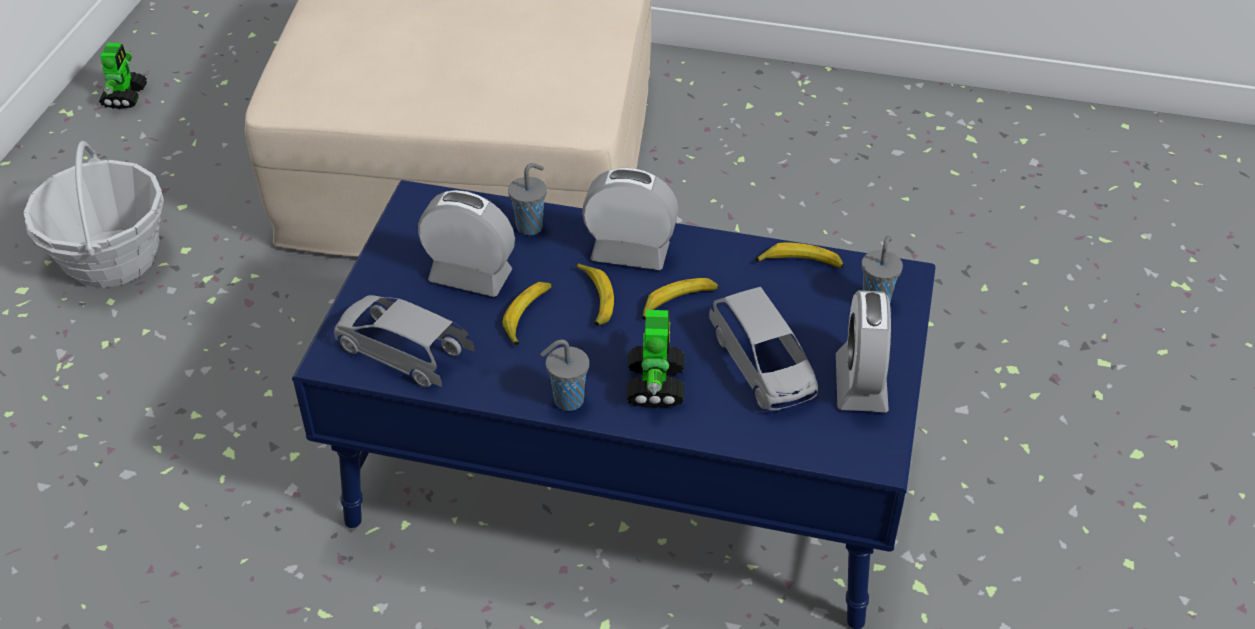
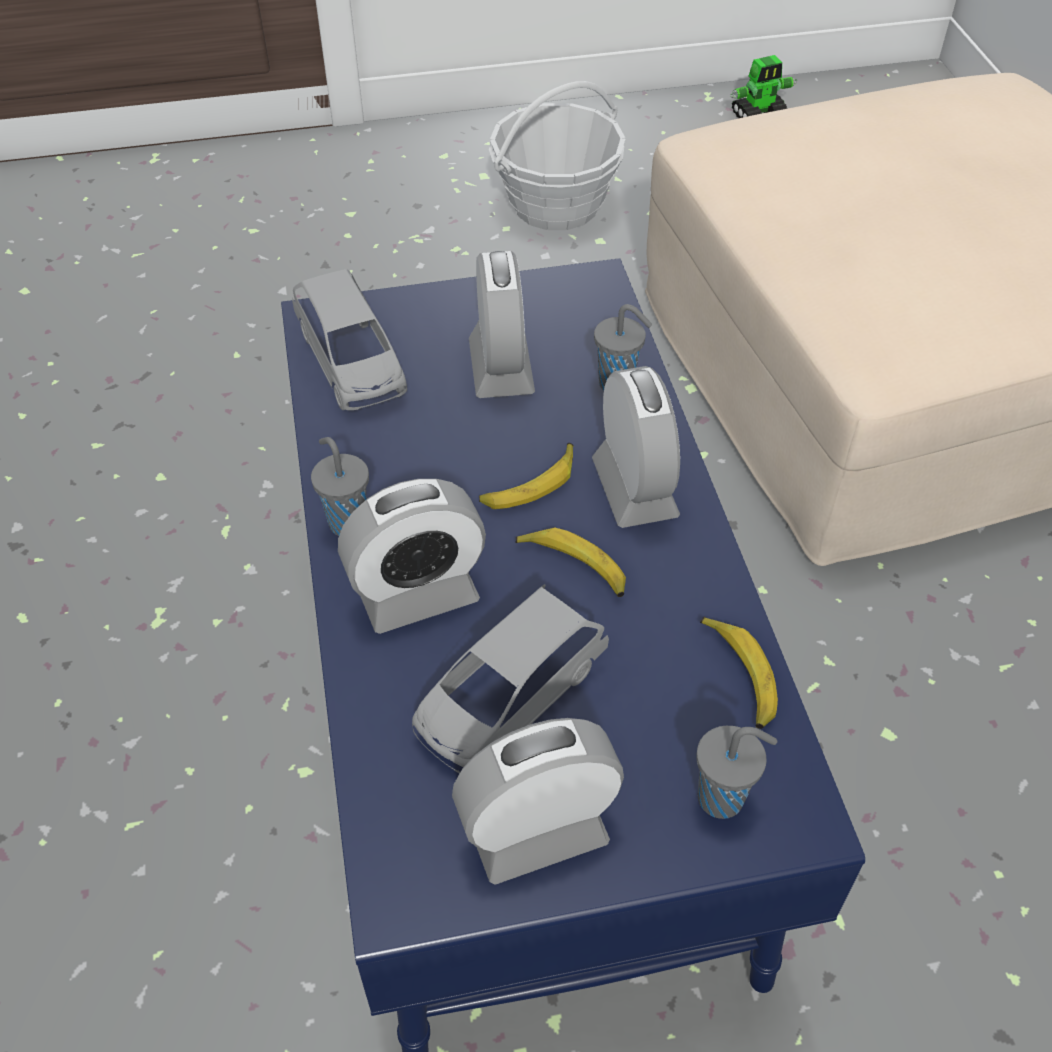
camera: 65 degrees right, 5 degrees up
grey toy car [334,295,474,387] -> grey toy car turned 150 degrees clockwise [292,269,407,410]
banana [502,282,552,345] -> none
toy robot [627,310,685,408] -> alarm clock [338,479,486,634]

